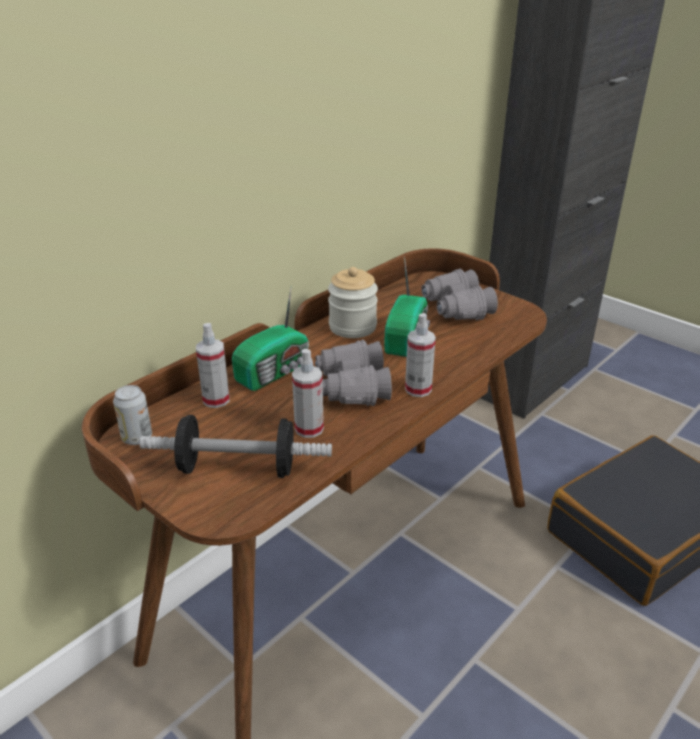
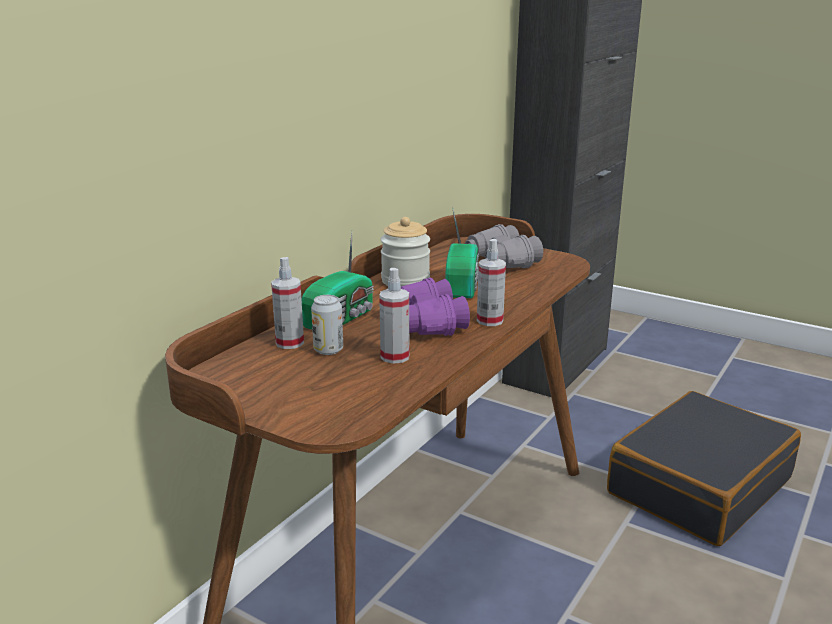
camera: 10 degrees left, 10 degrees down
can [113,385,152,445] -> can moved to [311,295,343,355]
dumbbell [139,415,332,478] -> none
grey binoculars [315,340,392,406] -> purple binoculars [401,277,470,336]

